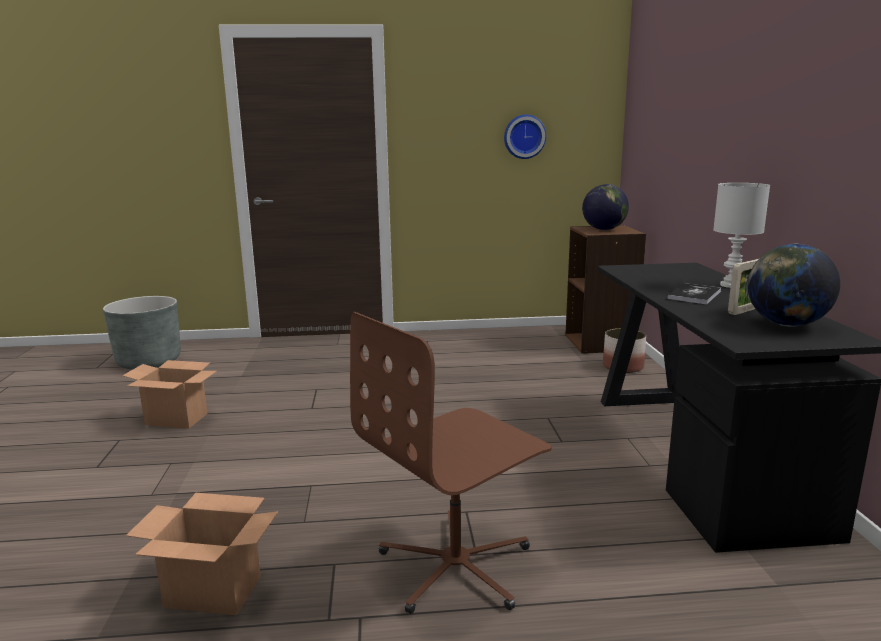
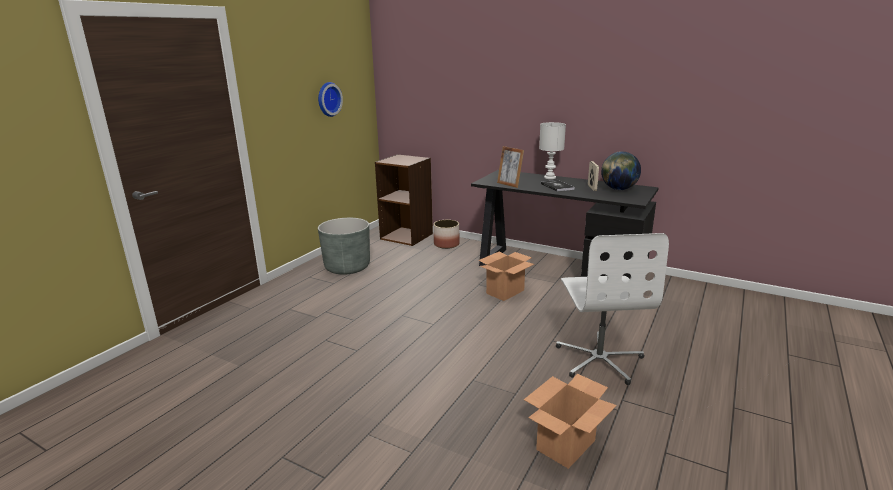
camera: 55 degrees left, 5 degrees up
grey planter [103,296,181,370] -> grey planter moved to [318,218,370,275]
cardboard box [122,360,217,429] -> cardboard box moved to [478,251,534,301]
brown office chair [350,312,552,614] -> white office chair [556,233,669,385]
globe [582,184,629,230] -> none
none -> picture frame [497,146,524,188]

